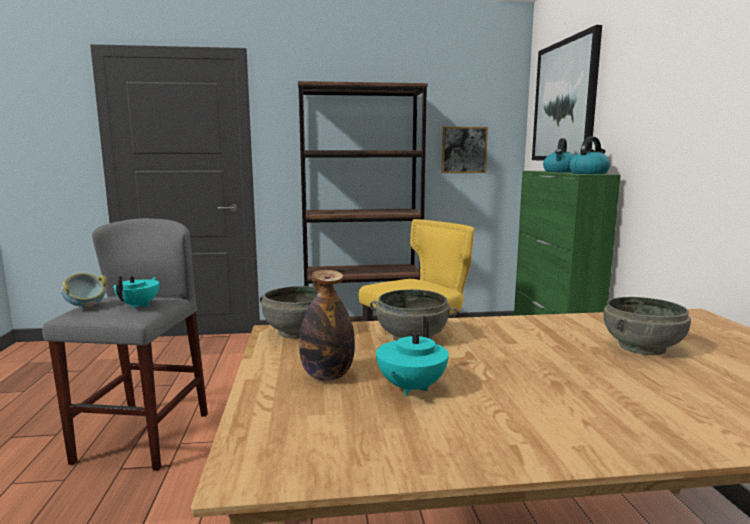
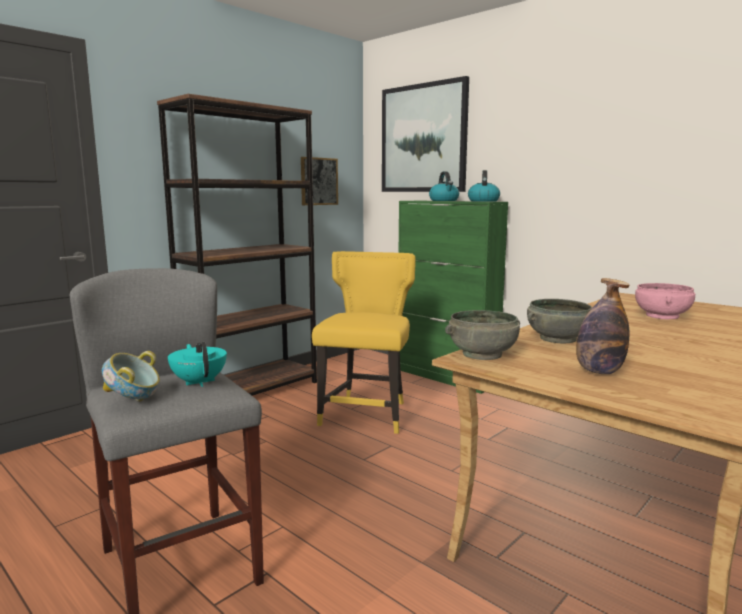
camera: 40 degrees left, 0 degrees up
turquoise teapot [376,317,449,396] -> none
grey bowl [604,297,691,355] -> pink bowl [635,283,695,319]

